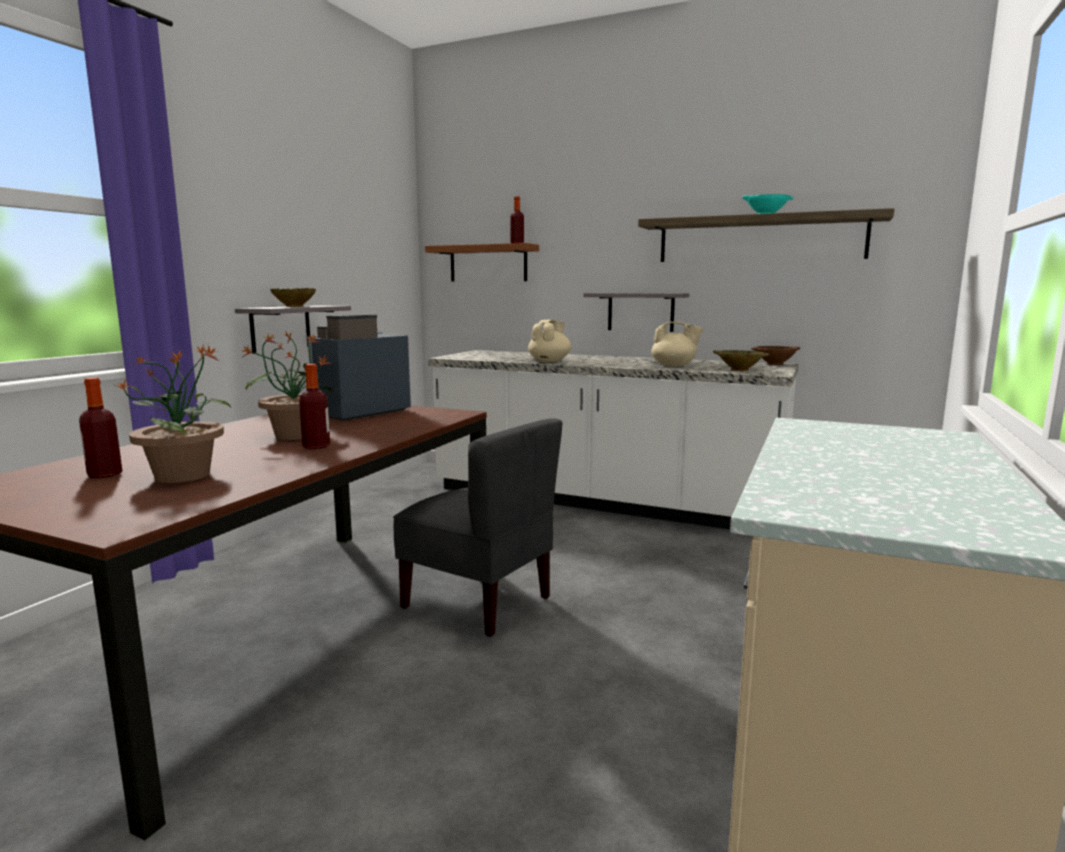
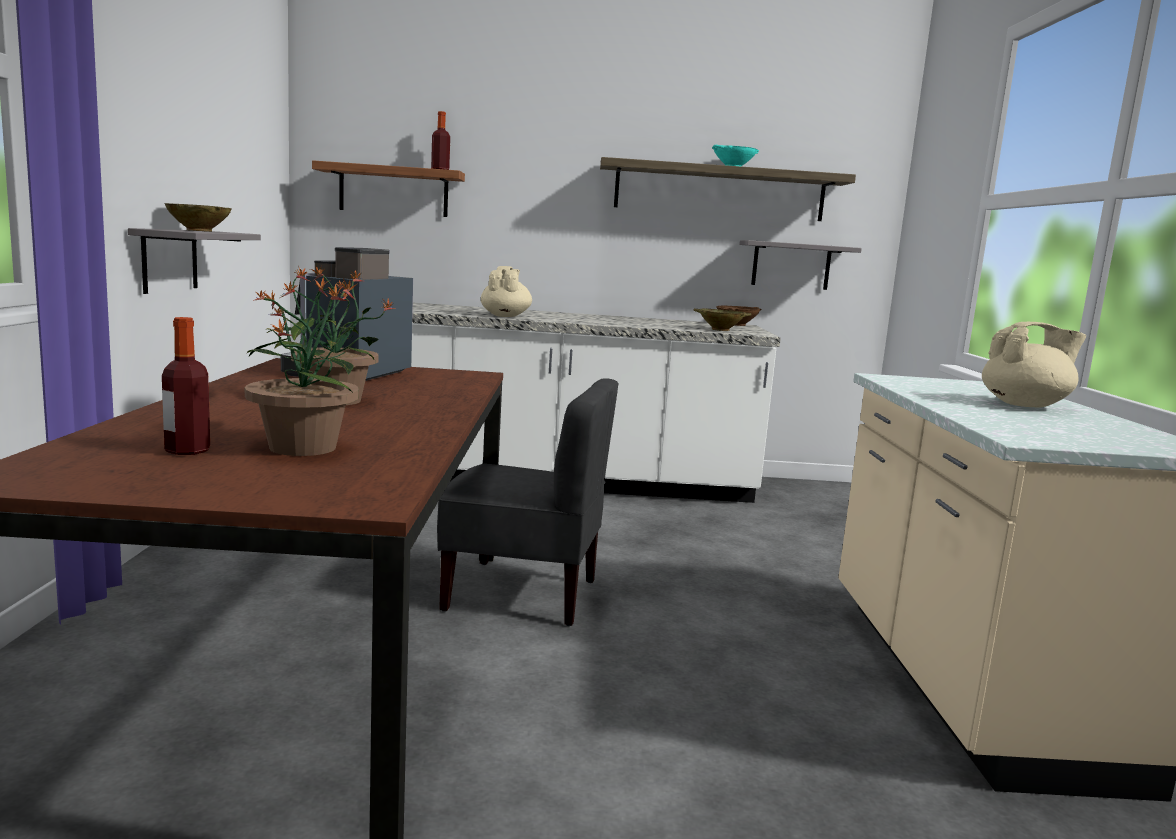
camera: 25 degrees left, 0 degrees up
bottle [299,364,330,449] -> none
grey shelf [584,293,689,332] -> grey shelf moved to [739,240,862,290]
beige teapot [651,321,703,366] -> beige teapot moved to [982,322,1086,408]

